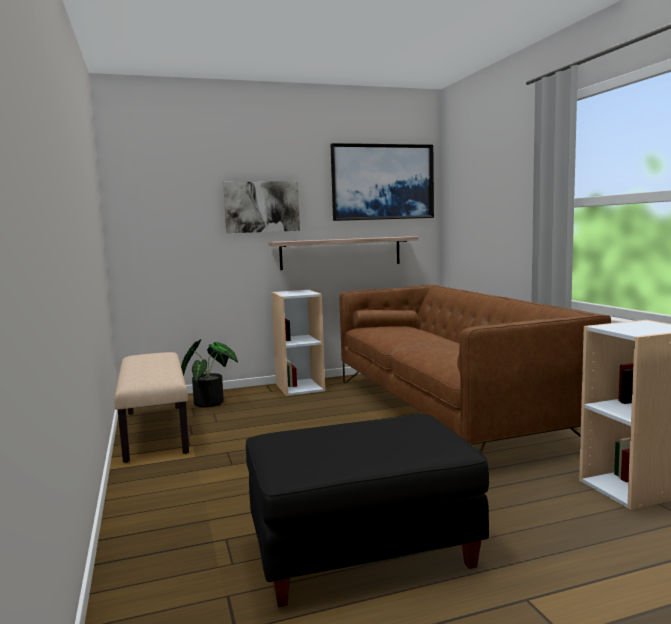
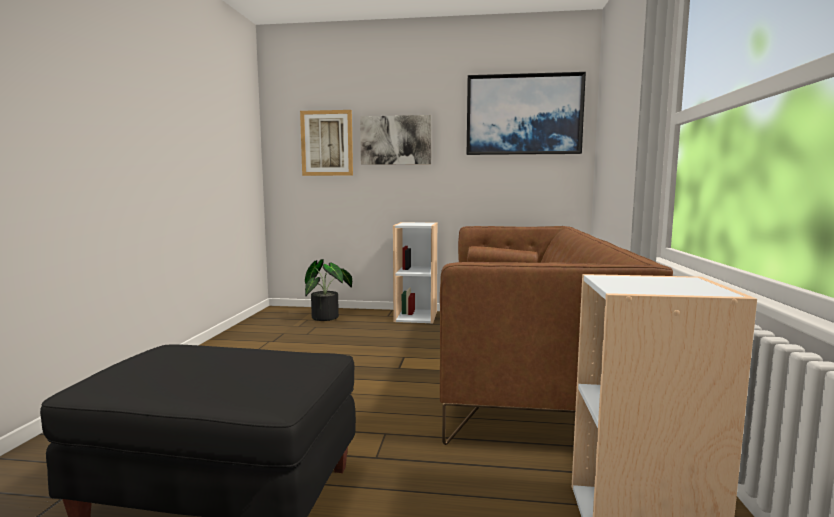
camera: 25 degrees right, 0 degrees up
beige bench [114,352,189,463] -> none
shelf [268,237,419,270] -> none
none -> picture [300,110,353,176]

